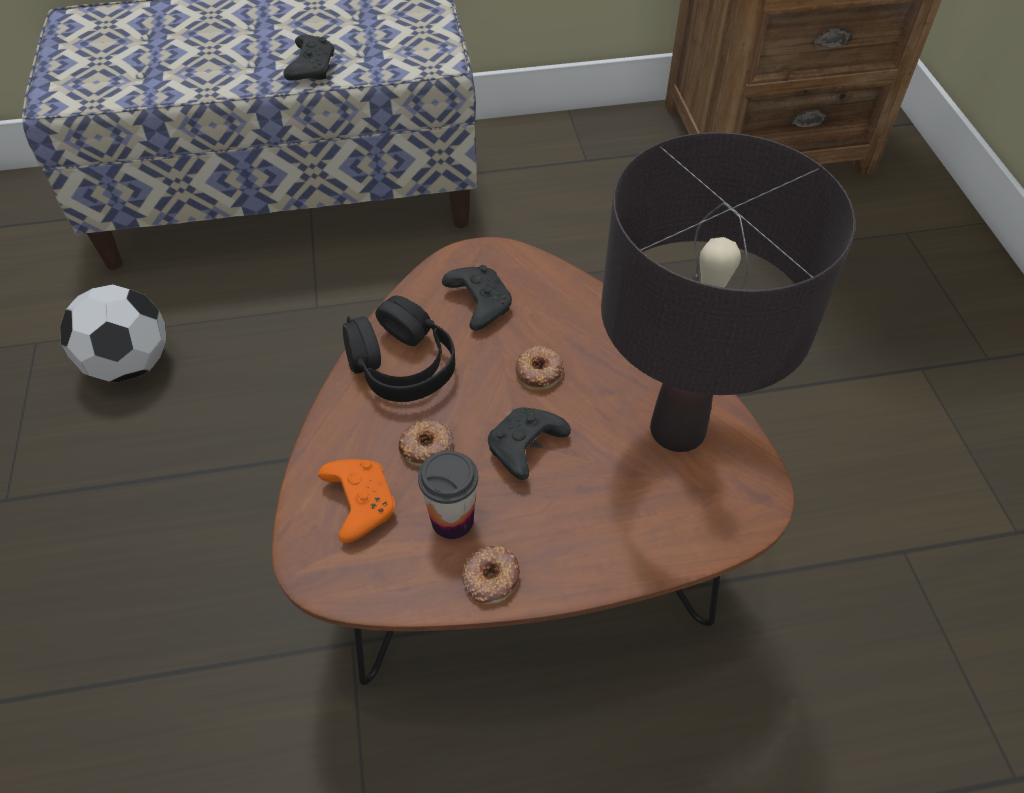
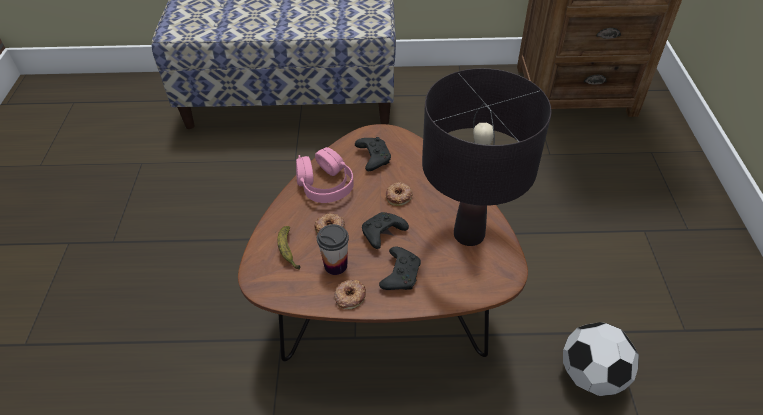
camera: 10 degrees right, 5 degrees down
football [60,284,167,383] -> football moved to [563,322,639,396]
black game controller [283,35,334,81] -> black game controller moved to [379,247,421,290]
orange game controller [318,459,395,543] -> banana [277,226,300,270]
black headphones [343,295,455,402] -> pink headphones [296,147,354,203]

